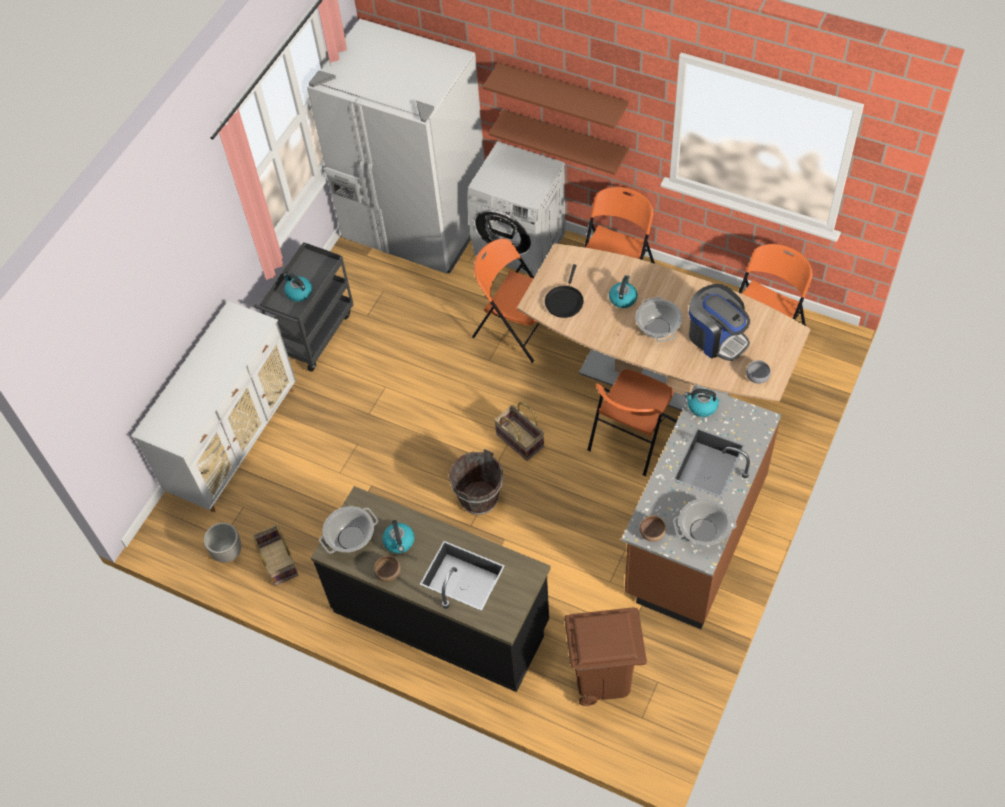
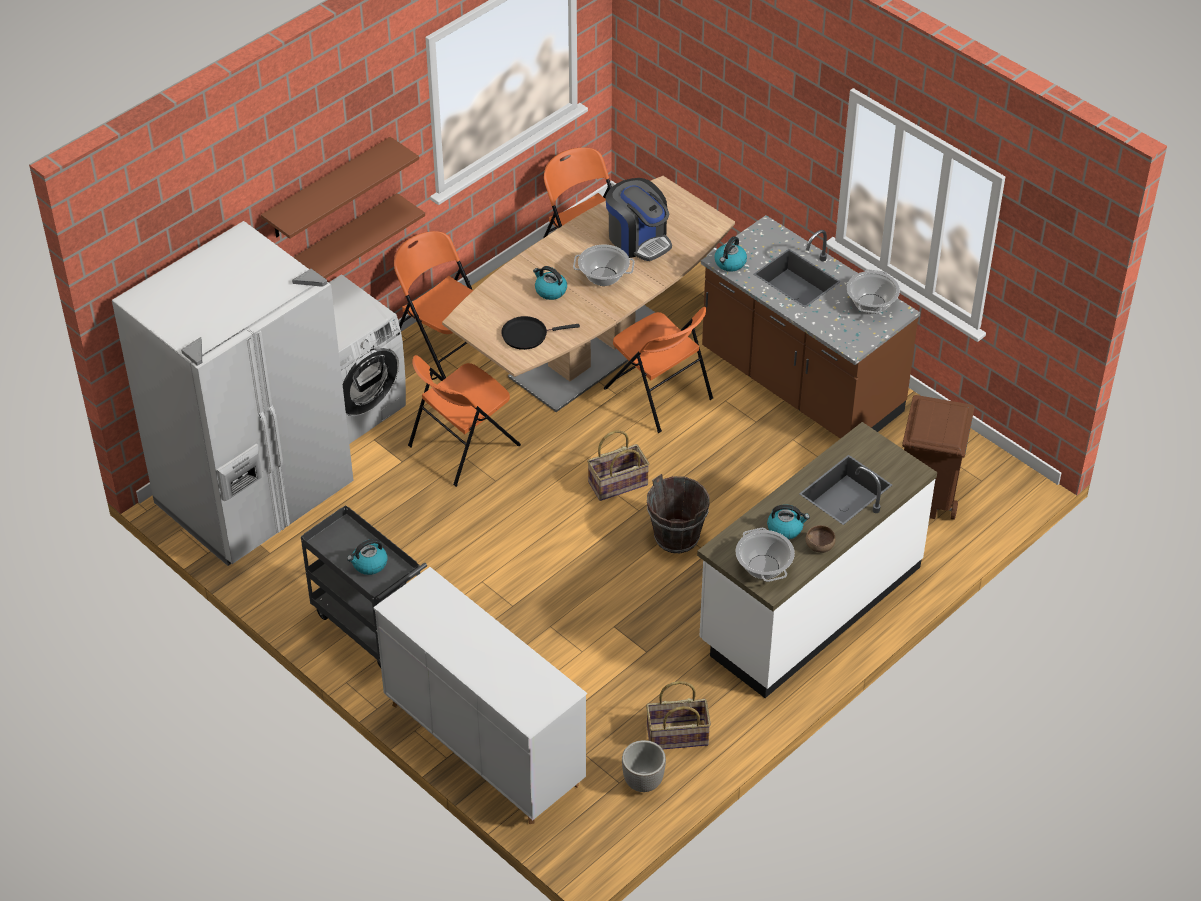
camera: 75 degrees left, 10 degrees down
black counter [311,486,551,692] -> white counter [697,422,937,698]
black frying pan [545,264,584,318] -> black frying pan turned 135 degrees clockwise [501,316,580,350]
brown bowl [639,515,666,542] -> none
coffee machine [689,284,750,361] -> coffee machine turned 75 degrees clockwise [606,178,672,261]
grey bowl [746,360,771,384] -> none

